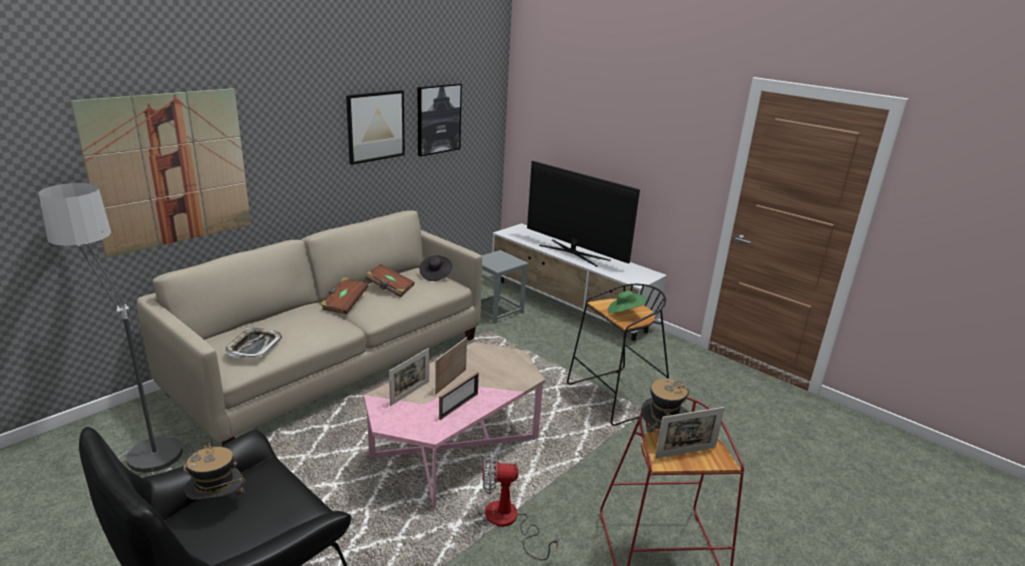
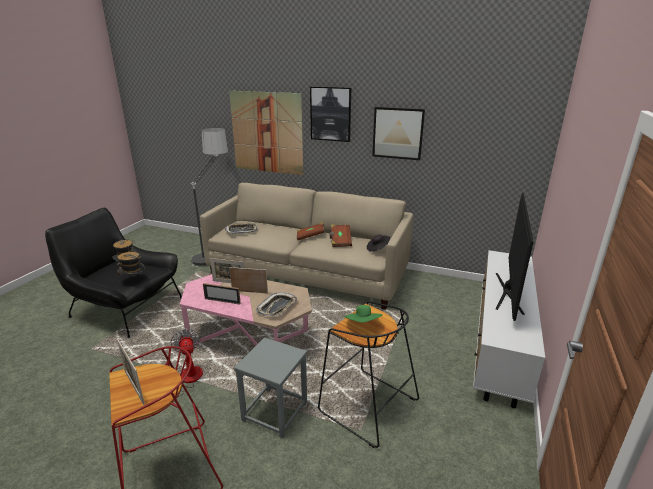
camera: 70 degrees right, 0 degrees up
picture [418,83,462,156] -> picture moved to [310,87,351,142]
grey stool [481,250,528,324] -> grey stool moved to [234,337,307,438]
hat [641,378,689,436] -> hat moved to [117,252,145,282]
none -> tray [256,292,297,316]

